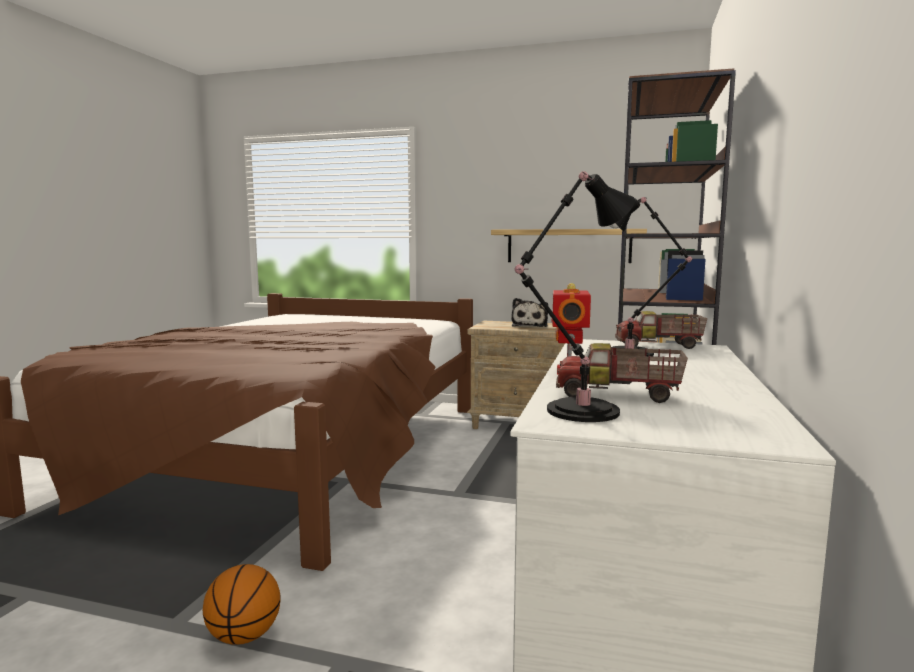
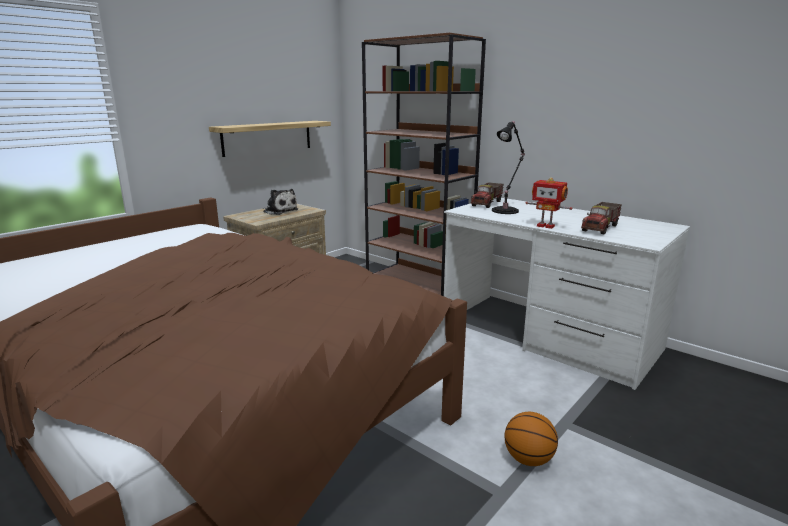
camera: 65 degrees left, 10 degrees up
black table lamp [514,171,635,422] -> none

